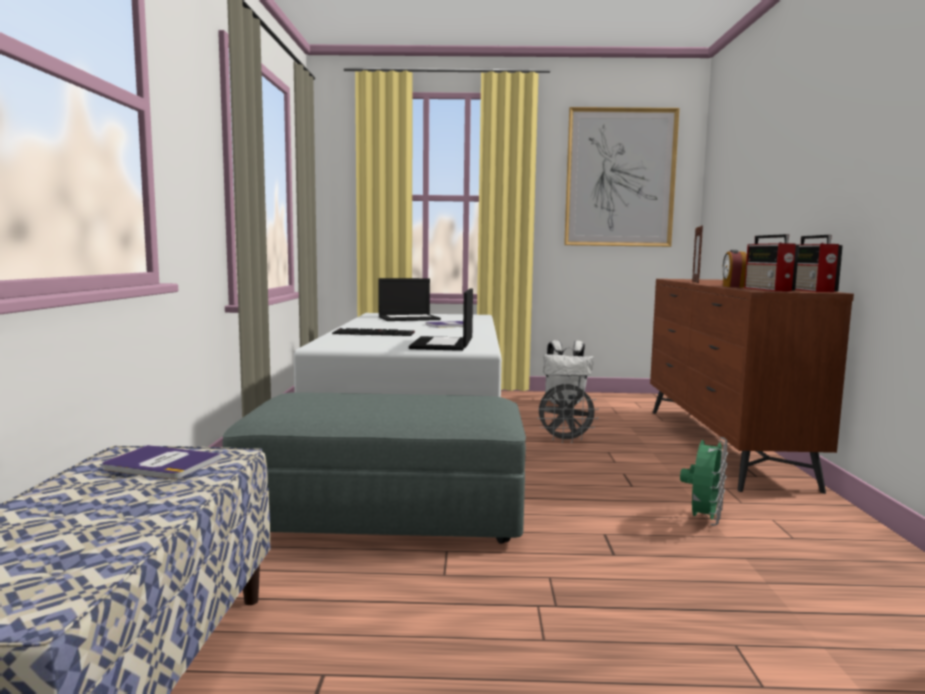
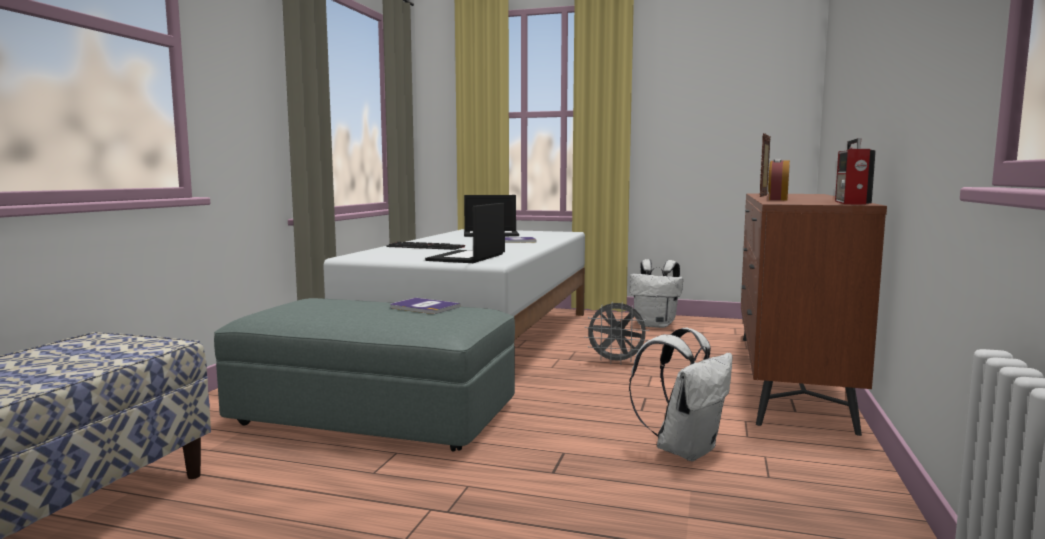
camera: 15 degrees right, 0 degrees up
book [102,445,221,479] -> book moved to [390,298,460,314]
picture [564,107,680,247] -> none
green fan [680,437,728,526] -> white backpack [629,328,733,461]
radio [744,234,799,291] -> none

